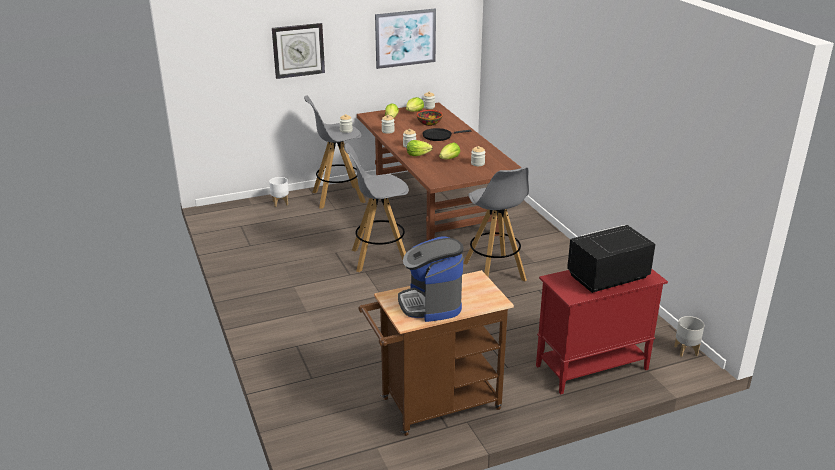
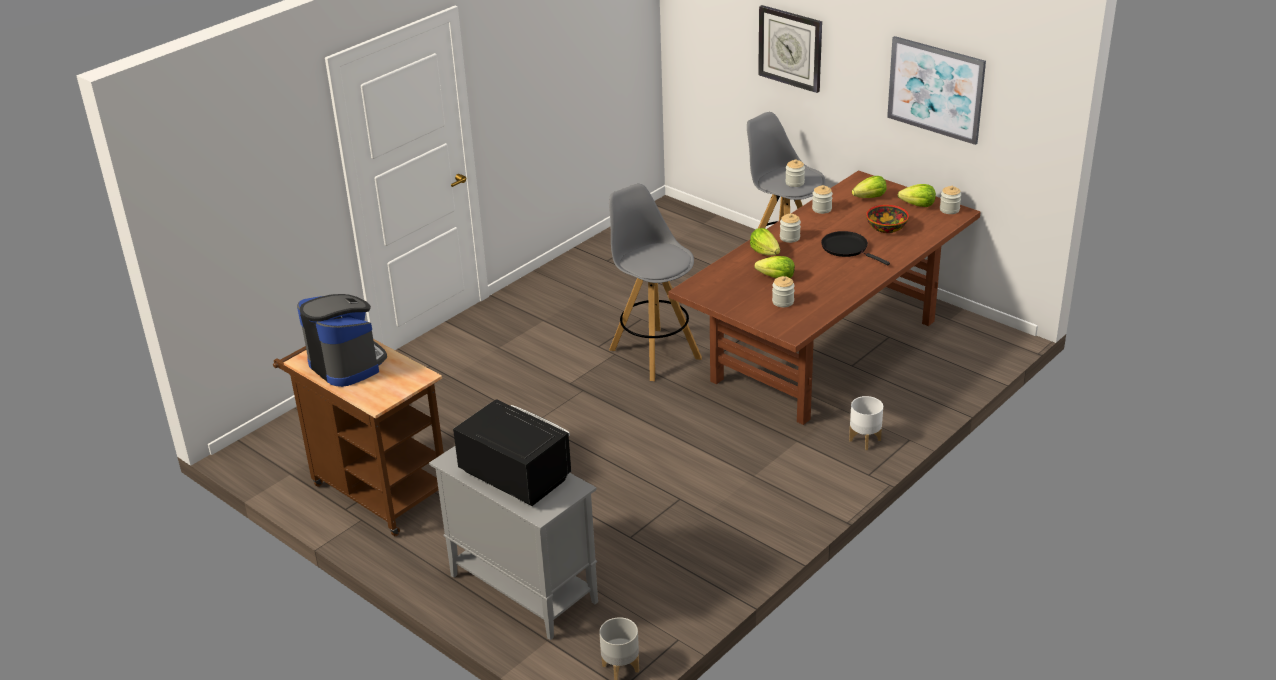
camera: 65 degrees right, 5 degrees up
white planter [269,177,289,207] -> white planter moved to [849,396,883,450]
coffee machine [398,236,464,322] -> coffee machine turned 90 degrees clockwise [297,294,387,387]
grey stool [463,167,529,282] -> none
red cabinet [536,269,668,394] -> grey cabinet [429,446,598,640]

